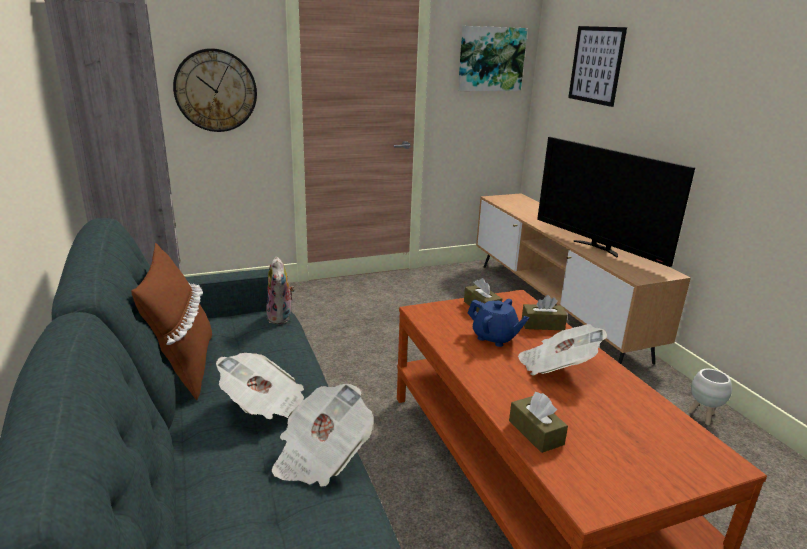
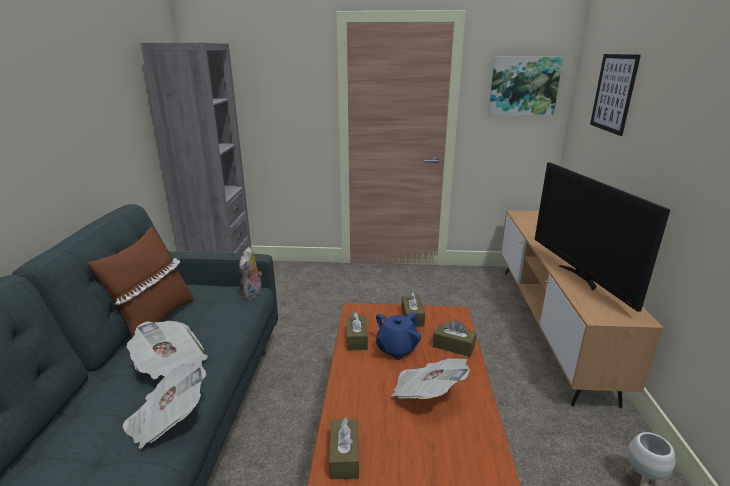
camera: 25 degrees right, 0 degrees up
wall clock [173,48,257,132] -> none
blue teapot [468,299,530,347] -> blue teapot turned 75 degrees clockwise [376,312,421,360]
none -> brown tissue box [347,311,368,350]

